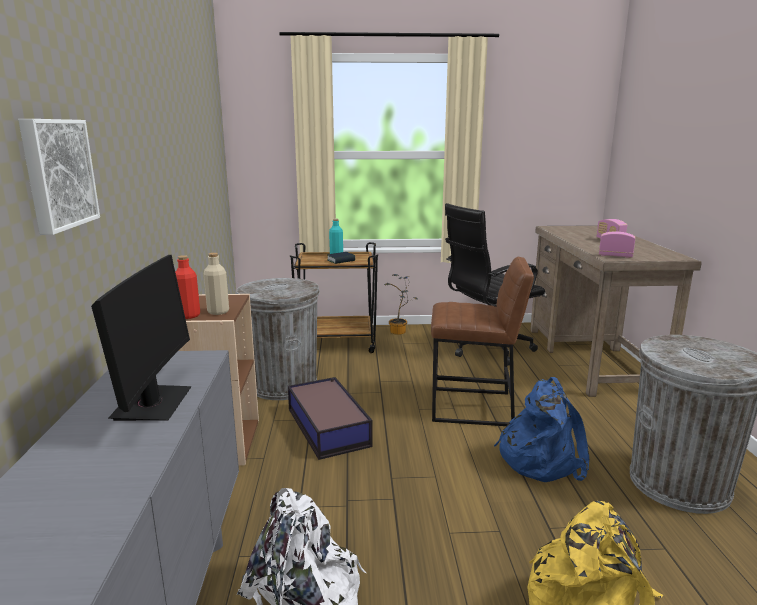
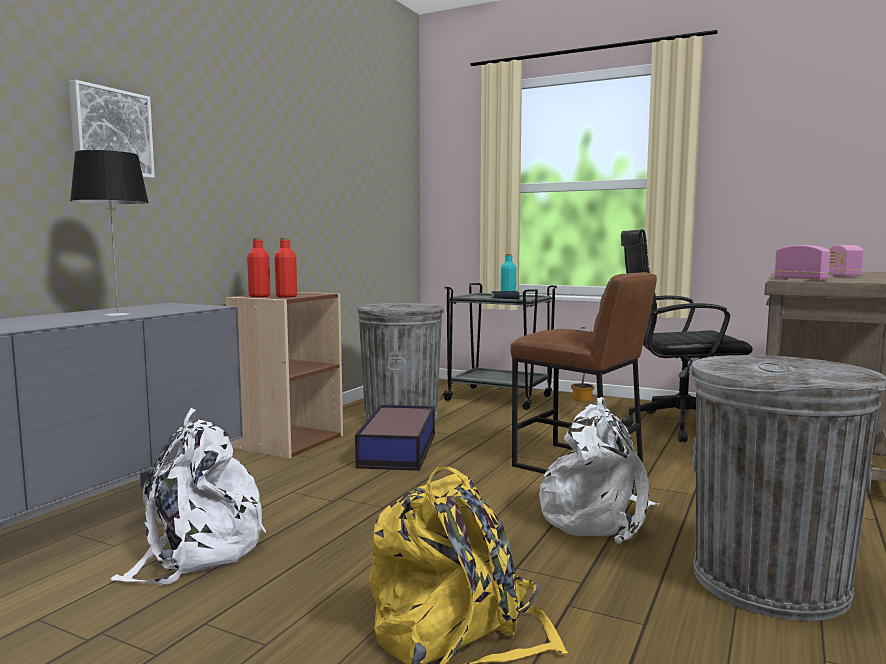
camera: 30 degrees right, 10 degrees down
monitor [91,255,192,421] -> table lamp [70,150,149,316]
beige bottle [204,253,229,315] -> red bottle [274,238,297,298]
brown cart [290,242,378,353] -> grey cart [442,283,557,410]
blue backpack [494,377,589,482] -> white backpack [539,397,659,544]

